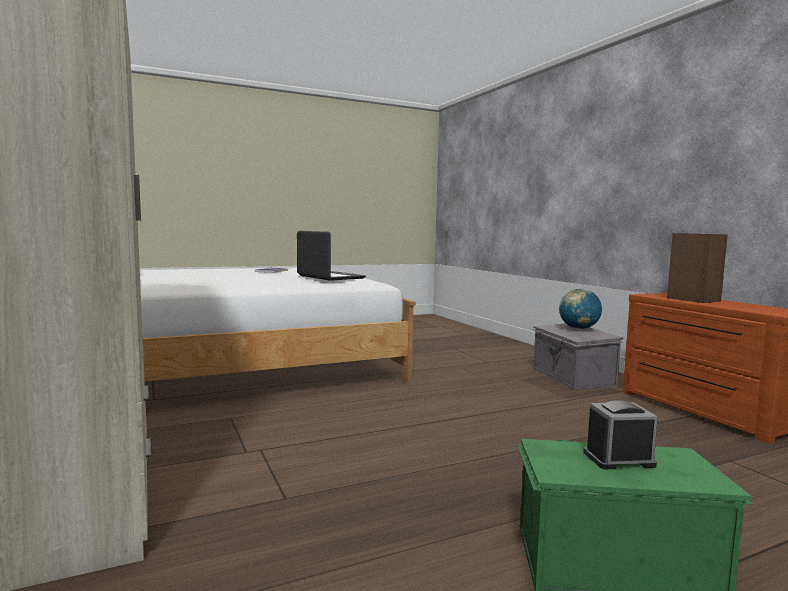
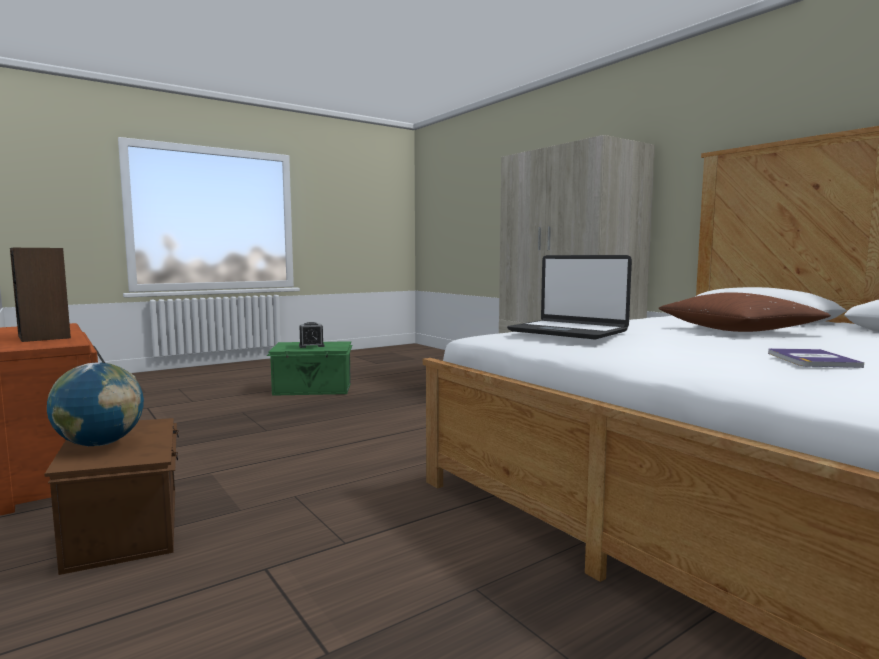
camera: 170 degrees right, 0 degrees up
grey storage box [531,324,623,390] -> brown storage box [45,418,179,575]
none -> brown pillow [659,292,831,332]

